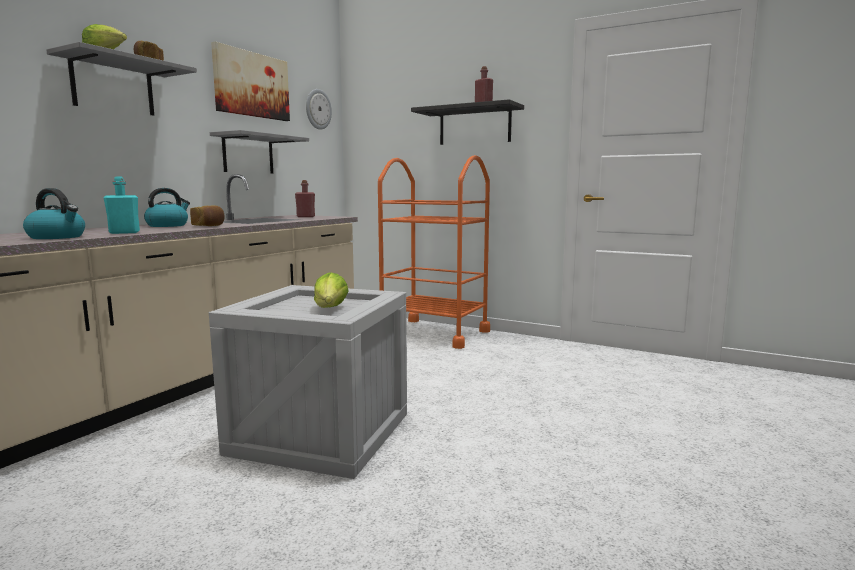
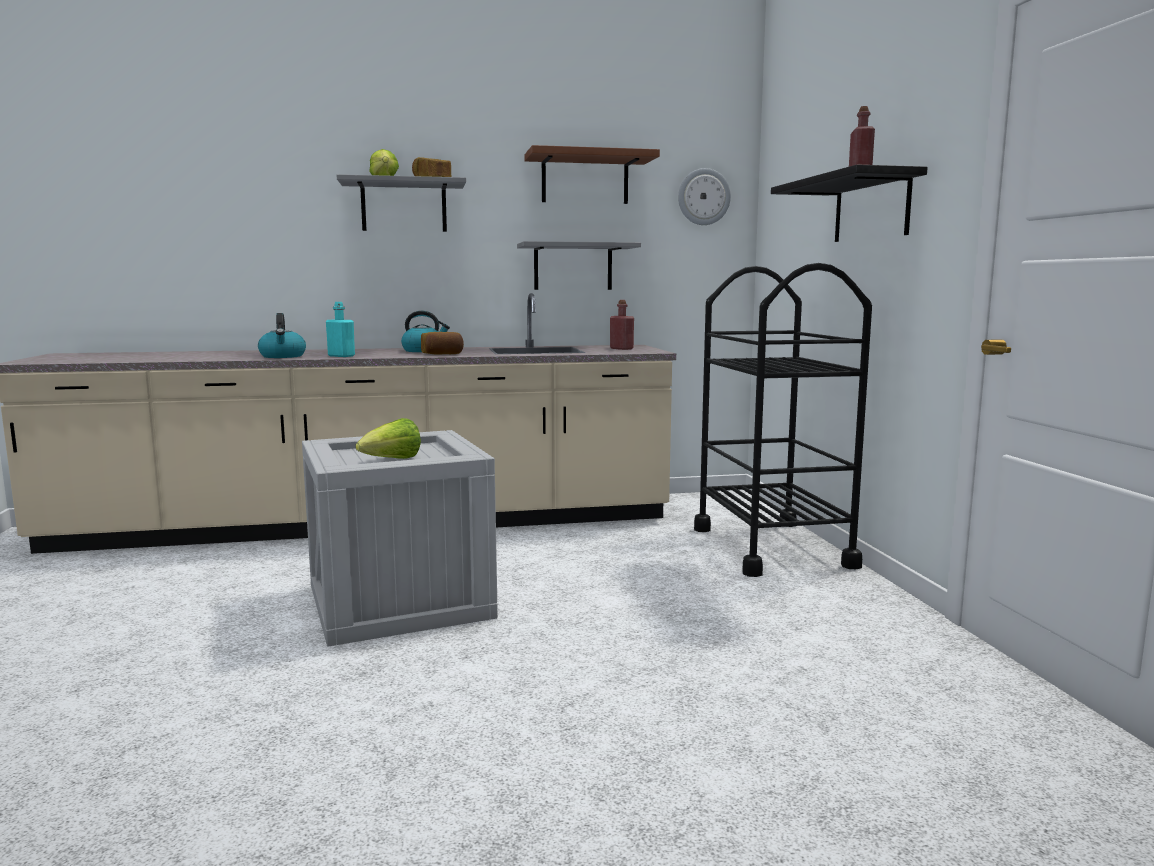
camera: 50 degrees right, 0 degrees up
picture [211,41,290,121] -> brown shelf [524,145,660,204]
orange cart [378,155,490,349] -> black cart [694,263,872,577]

